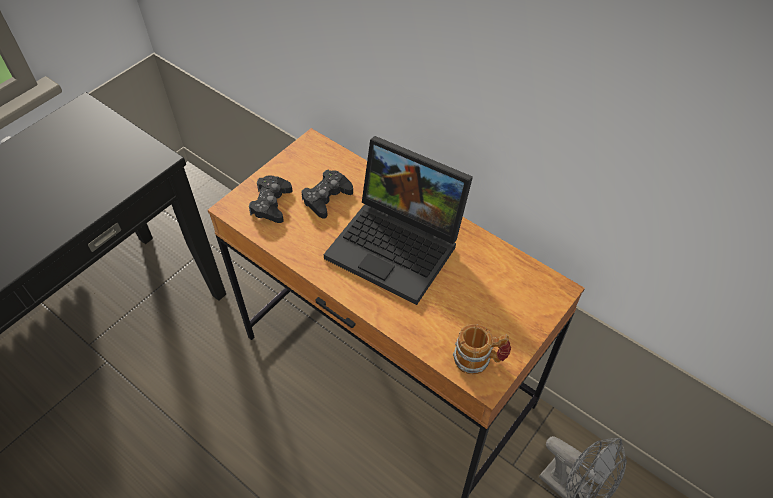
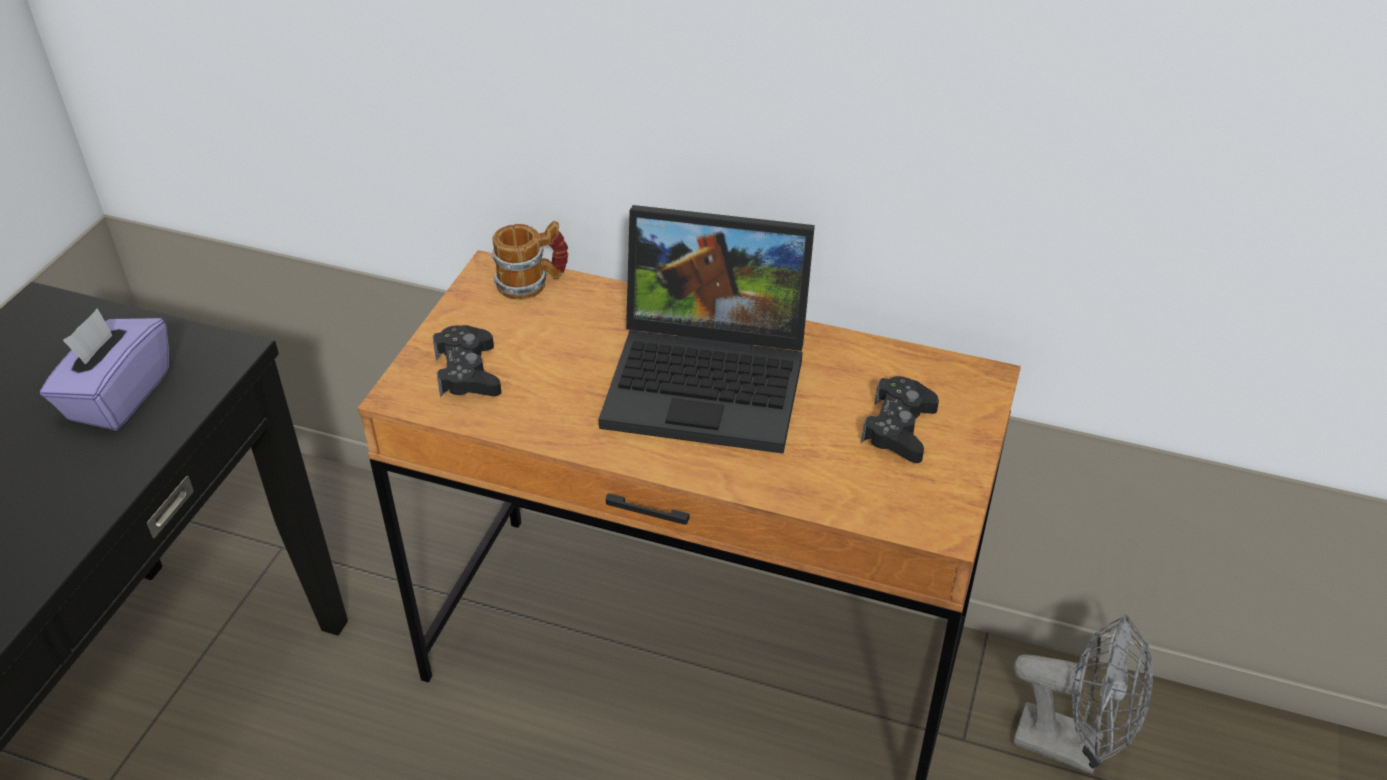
camera: 20 degrees left, 10 degrees down
black game controller [301,170,353,219] -> black game controller moved to [861,376,939,463]
mug [453,324,511,375] -> mug moved to [492,221,569,300]
none -> purple tissue box [40,308,169,430]

